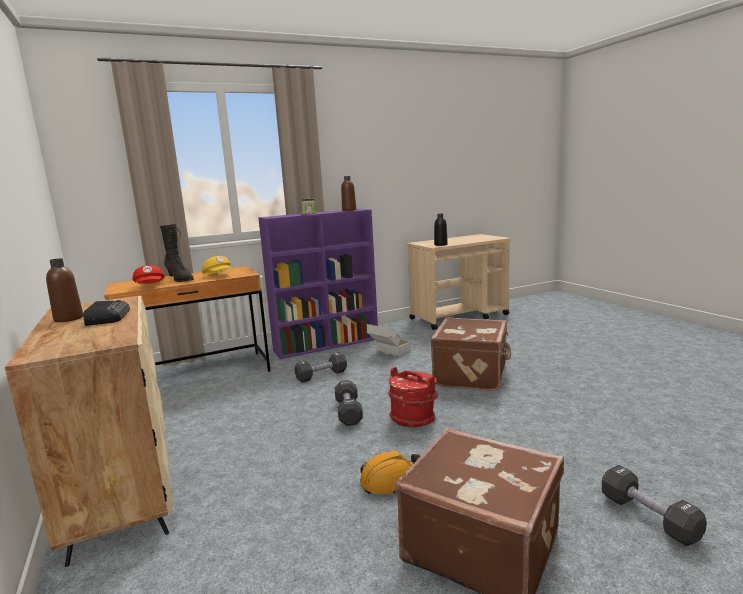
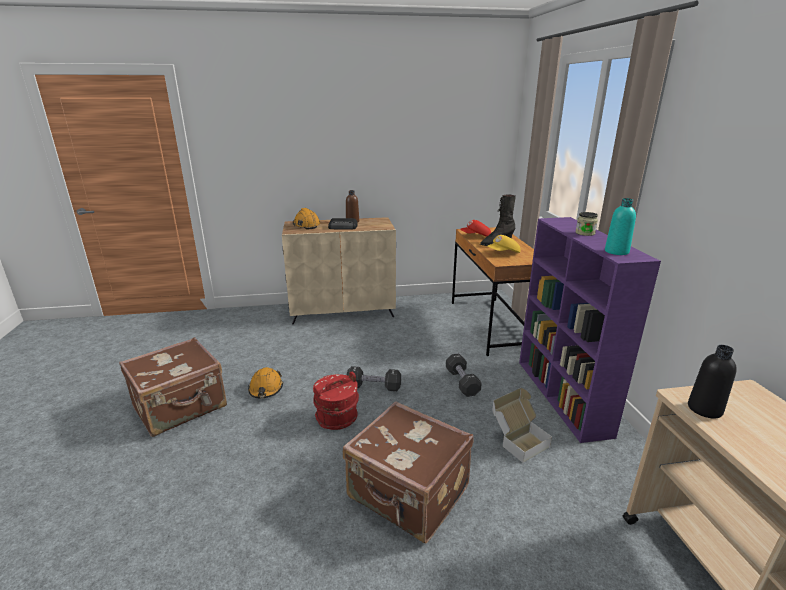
camera: 105 degrees right, 10 degrees up
brown bottle [341,176,356,211] -> turquoise bottle [605,198,636,255]
black dumbbell [602,465,707,546] -> none
none -> orange hard hat [293,208,320,229]

